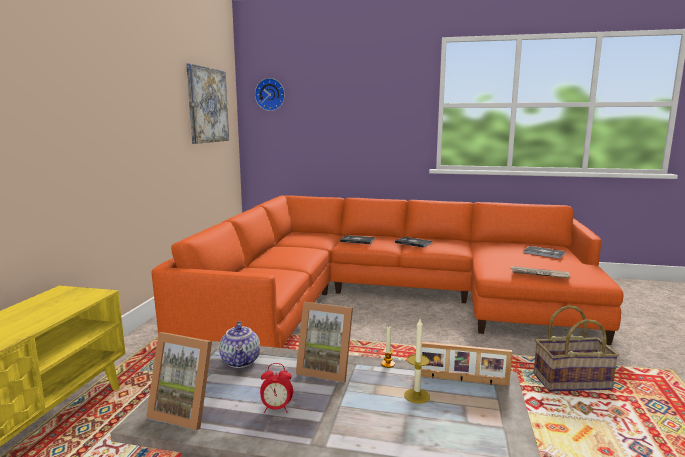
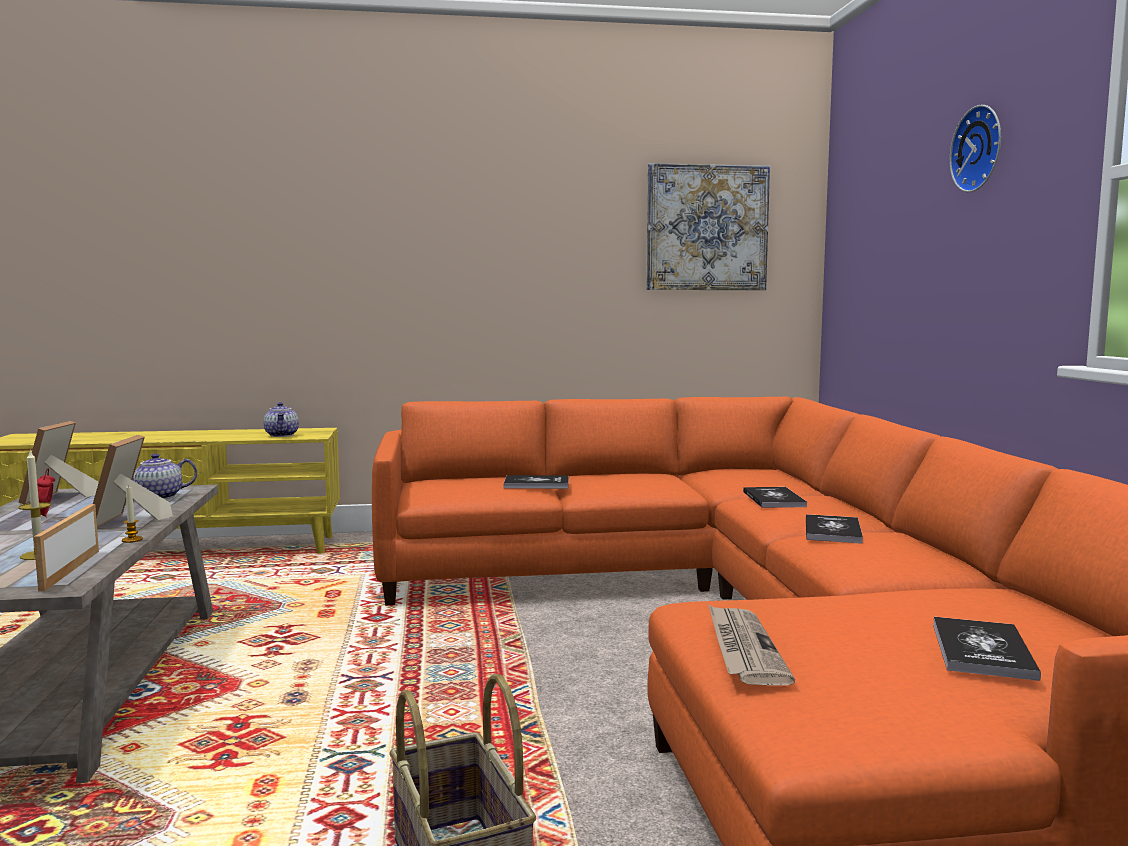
camera: 70 degrees right, 5 degrees down
wall clock [255,78,285,111] -> wall clock moved to [949,105,1001,192]
none -> teapot [263,402,299,437]
none -> book [503,475,569,489]

